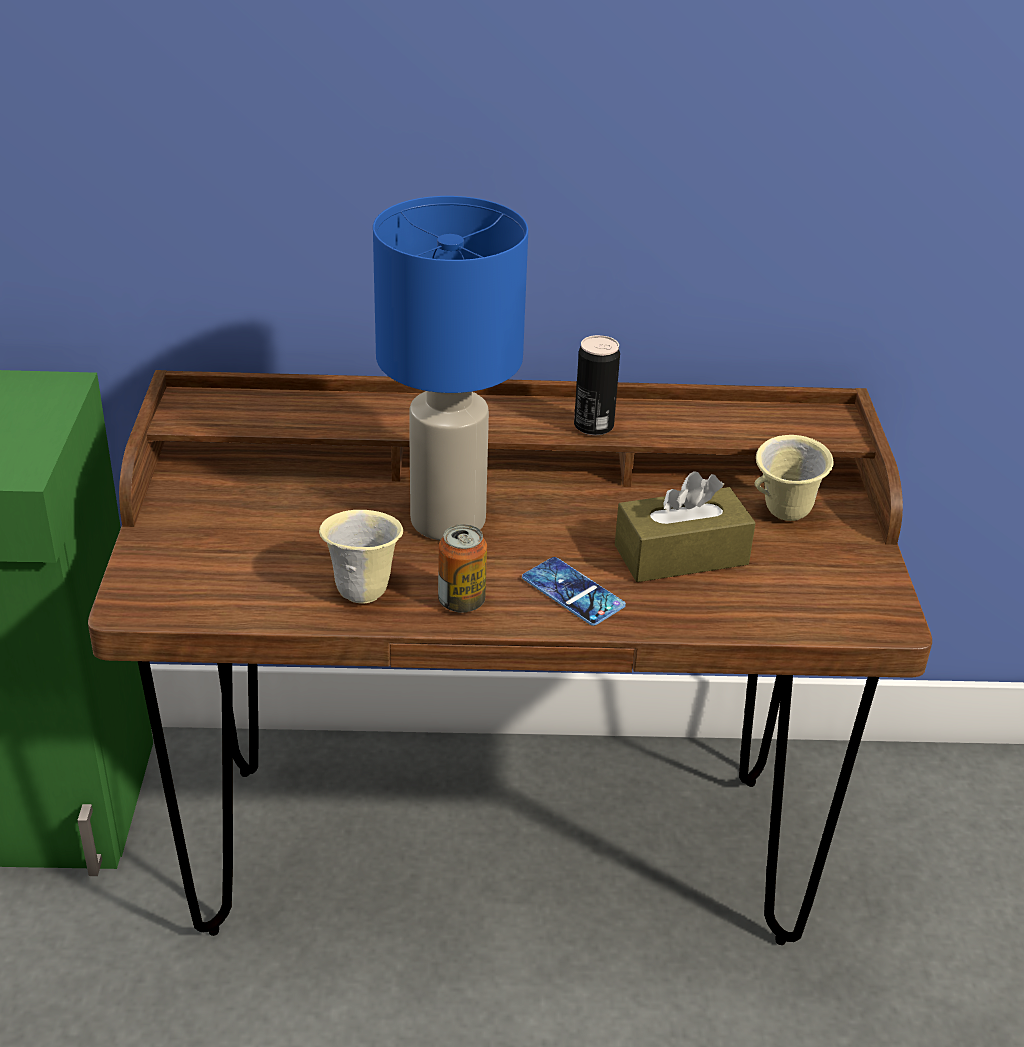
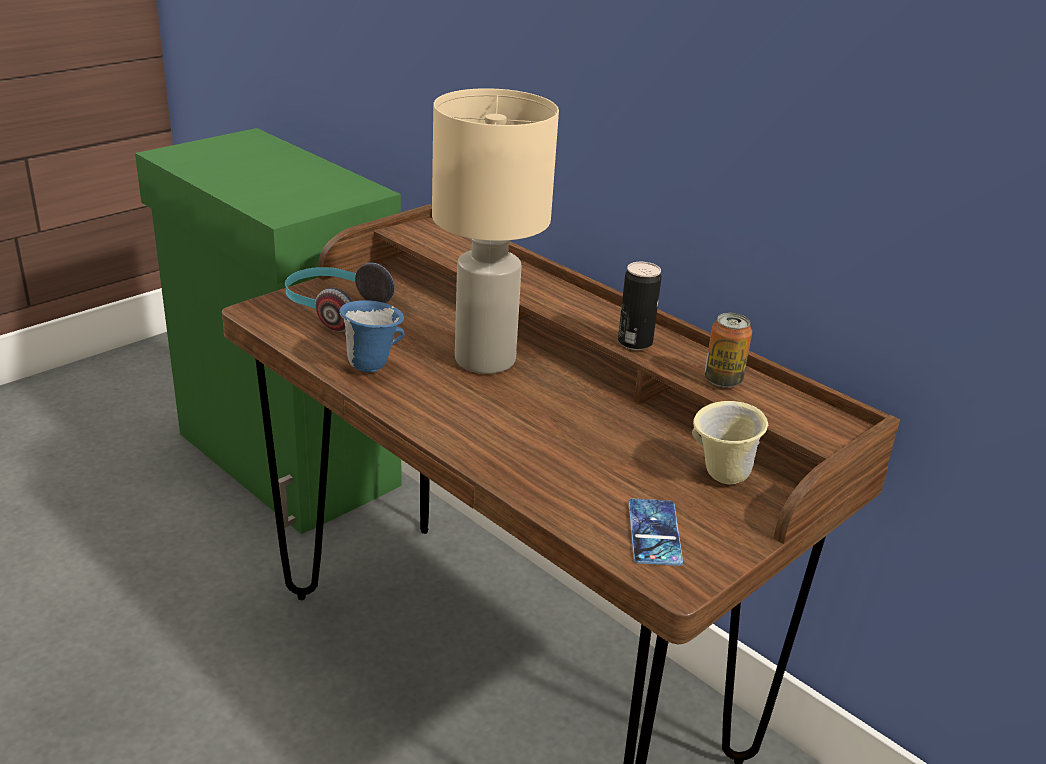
camera: 45 degrees right, 5 degrees down
beige mug [319,510,403,604] -> blue mug [339,300,405,372]
blue table lamp [373,196,528,540] -> beige table lamp [432,88,559,374]
can [438,524,487,613] -> can moved to [704,313,752,388]
phone [522,557,626,626] -> phone moved to [628,498,683,566]
brown tissue box [615,471,756,582] -> none
none -> headphones [285,263,395,332]

